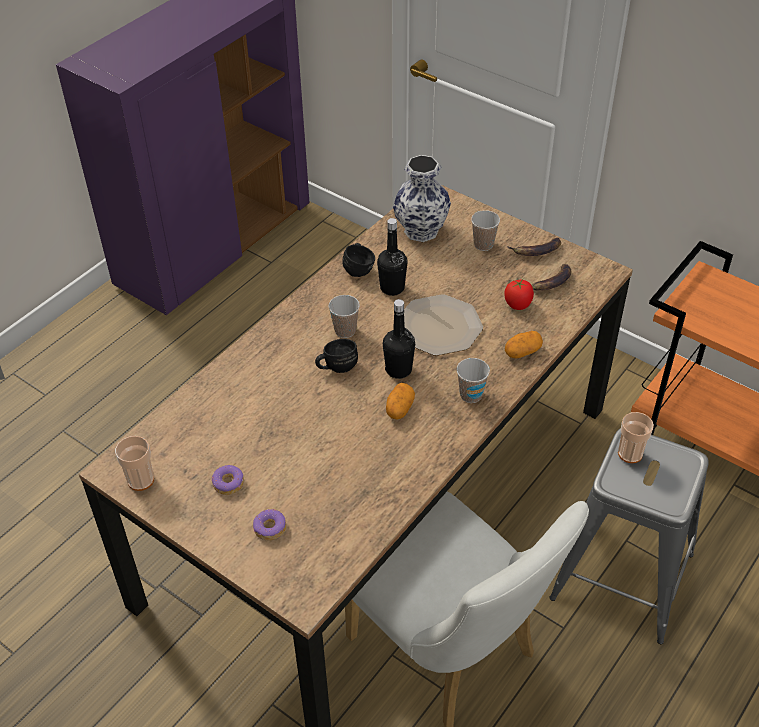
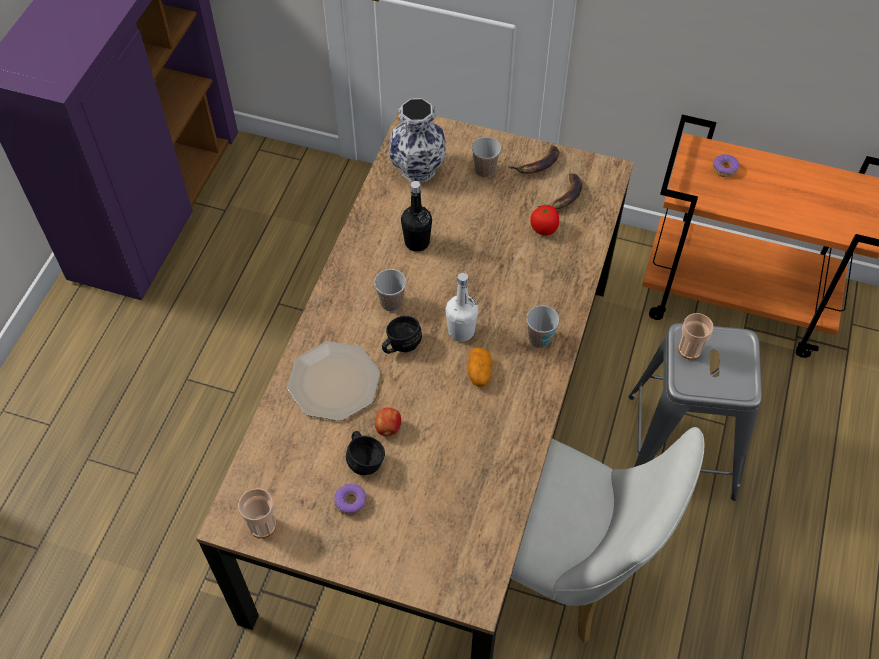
camera: 20 degrees left, 10 degrees up
donut [253,509,286,540] -> donut moved to [713,154,739,177]
black mug [342,243,375,277] -> black mug moved to [346,431,385,475]
black bottle [383,299,415,379] -> white bottle [445,273,479,342]
plate [404,294,483,356] -> plate moved to [287,341,380,421]
potato [505,331,543,359] -> none
none -> apple [375,407,401,436]

